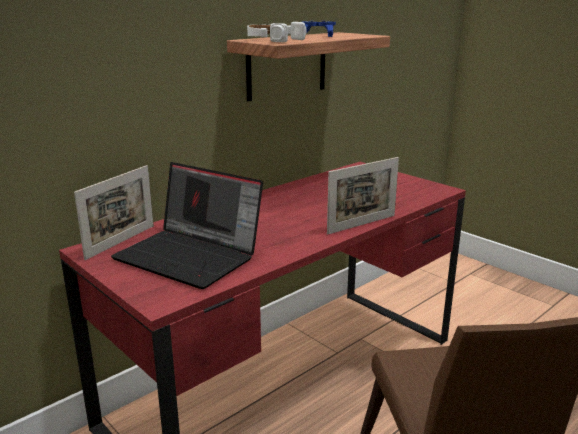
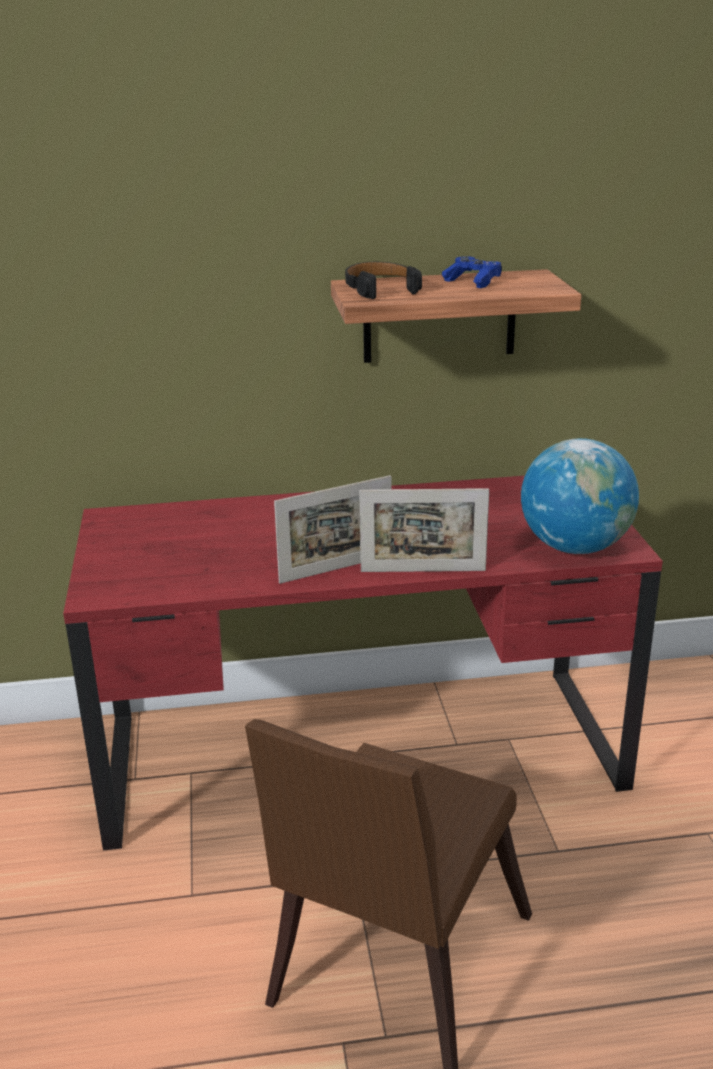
camera: 35 degrees right, 5 degrees up
picture frame [74,165,154,260] -> picture frame moved to [274,475,391,584]
laptop [111,162,263,289] -> none
white headphones [247,22,306,42] -> black headphones [345,262,422,299]
none -> globe [521,438,639,554]

